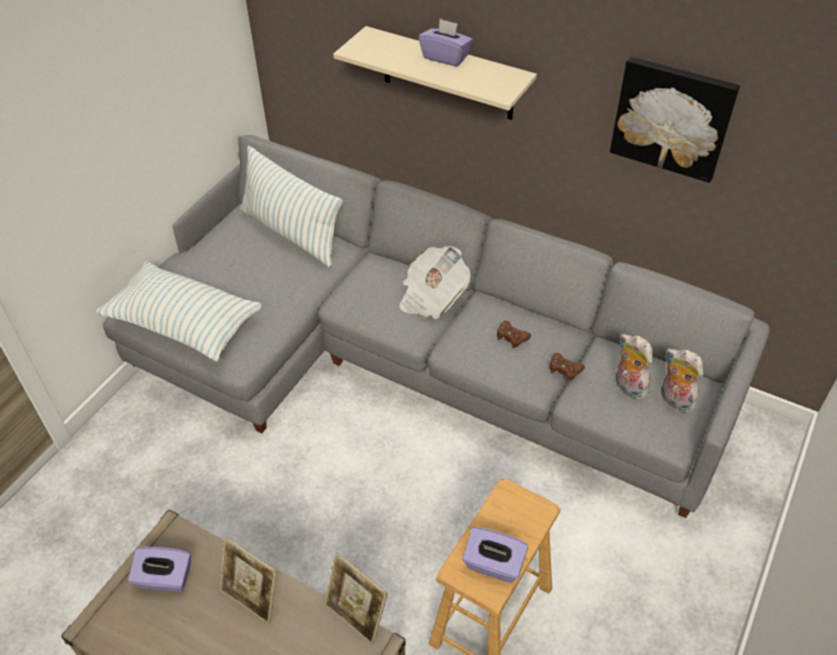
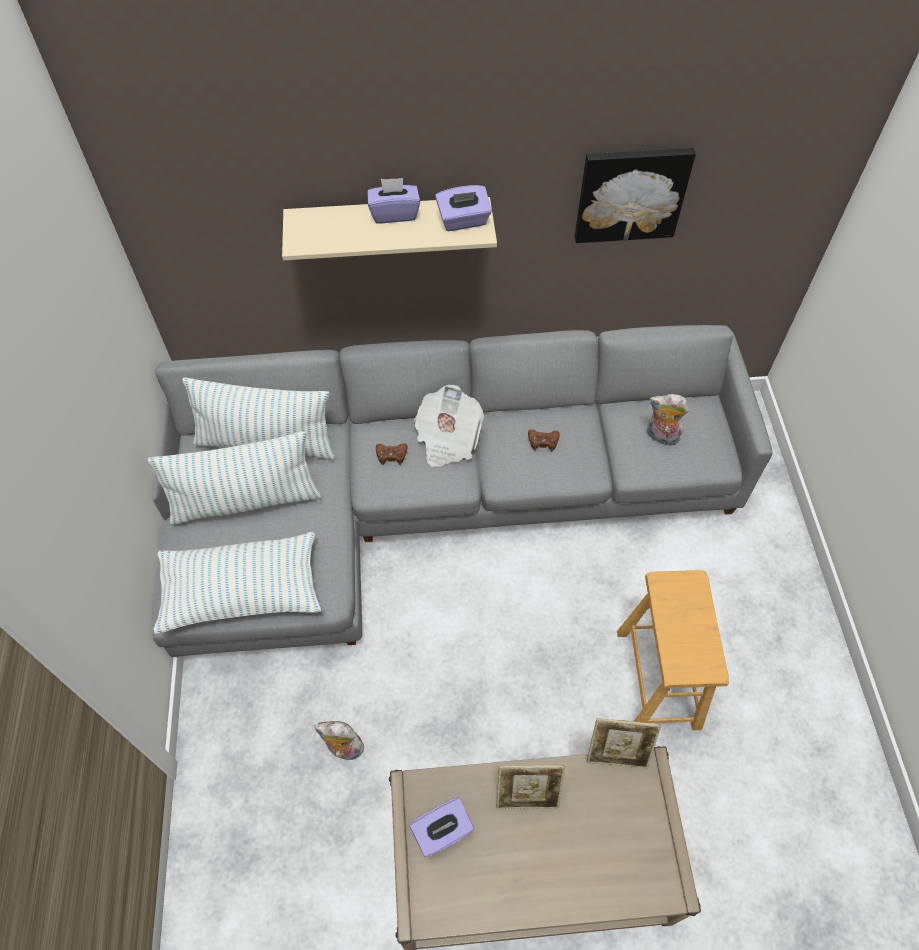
camera: 35 degrees left, 10 degrees up
purple tissue box [462,527,528,583] -> purple tissue box moved to [435,185,492,231]
brown game controller [550,353,585,381] -> brown game controller moved to [376,443,408,465]
plush toy [661,349,703,413] -> plush toy moved to [314,721,366,763]
none -> pillow [148,431,321,525]

